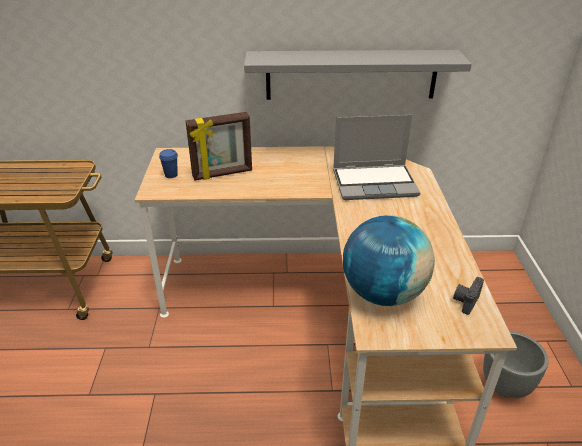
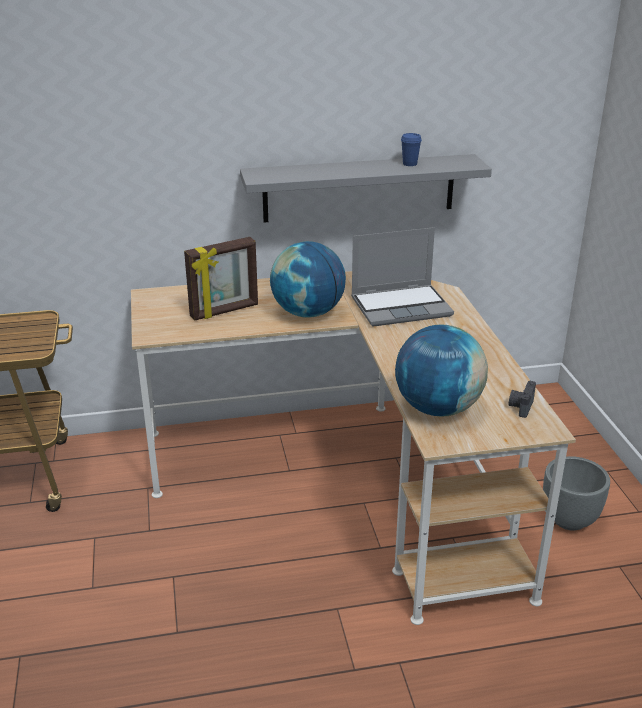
camera: 10 degrees left, 5 degrees down
blue cup [159,149,178,178] -> blue cup moved to [401,133,422,166]
none -> globe [270,241,346,318]

